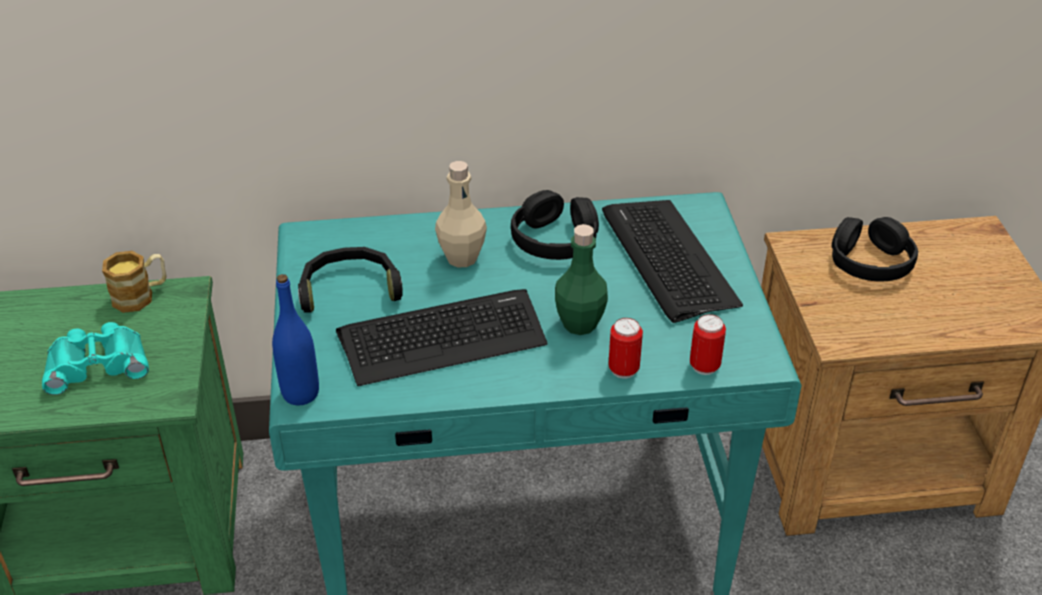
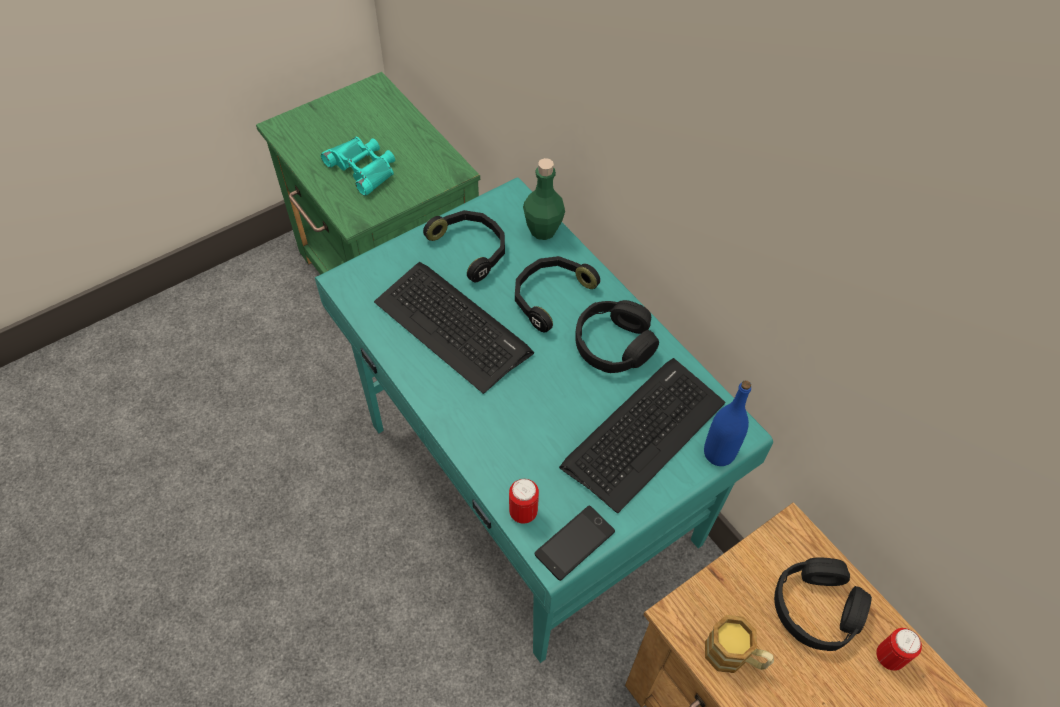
camera: 60 degrees right, 15 degrees up
mug [102,251,166,313] -> mug moved to [705,615,774,673]
blue bottle [272,274,319,405] -> blue bottle moved to [704,381,751,466]
beige bottle [435,161,487,267] -> black headphones [515,256,600,332]
green bottle [555,224,608,335] -> green bottle moved to [523,158,565,240]
can [608,318,643,379] -> can moved to [876,628,922,671]
none -> phone [535,506,615,581]

